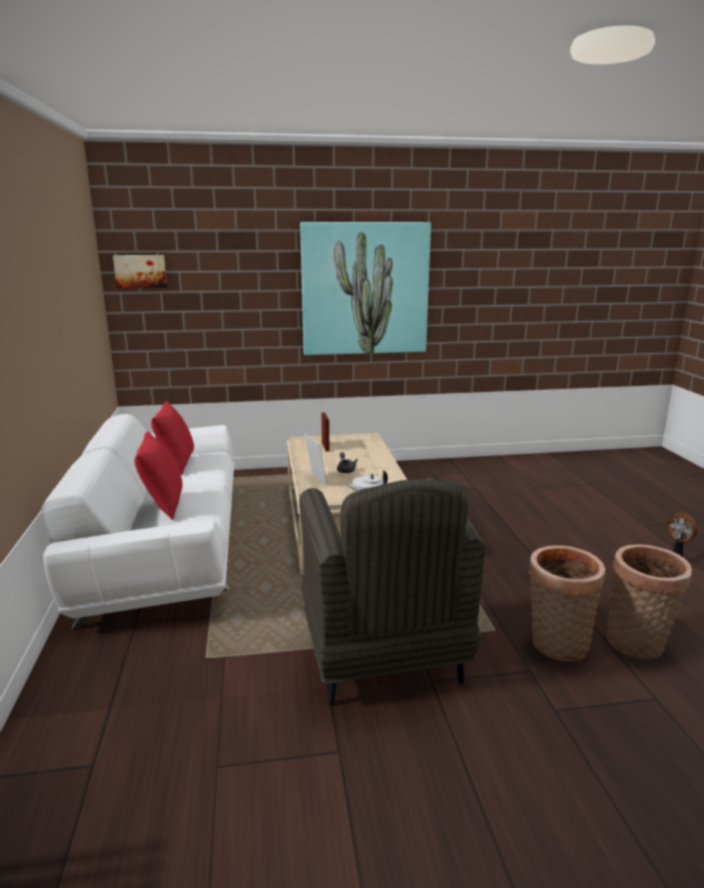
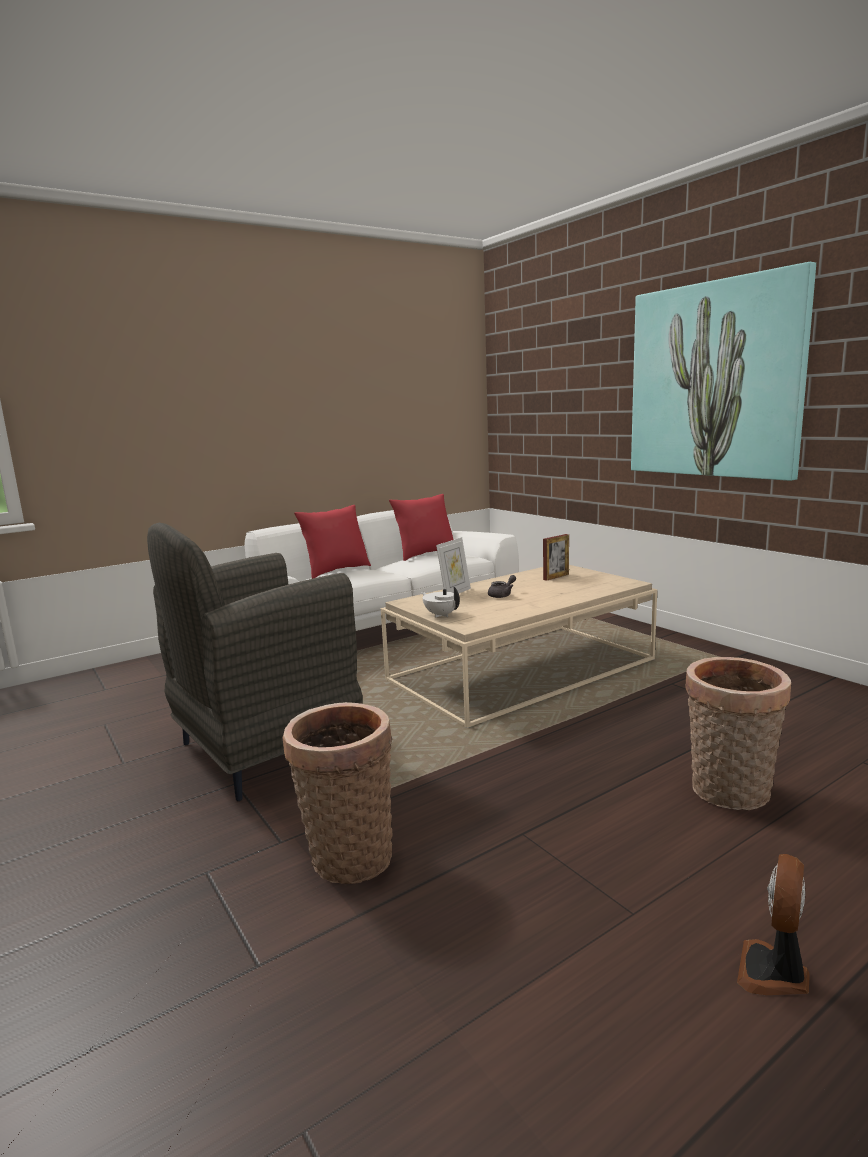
camera: 65 degrees right, 5 degrees down
picture [113,255,167,288] -> none
basket [607,544,692,659] -> basket moved to [685,657,791,810]

